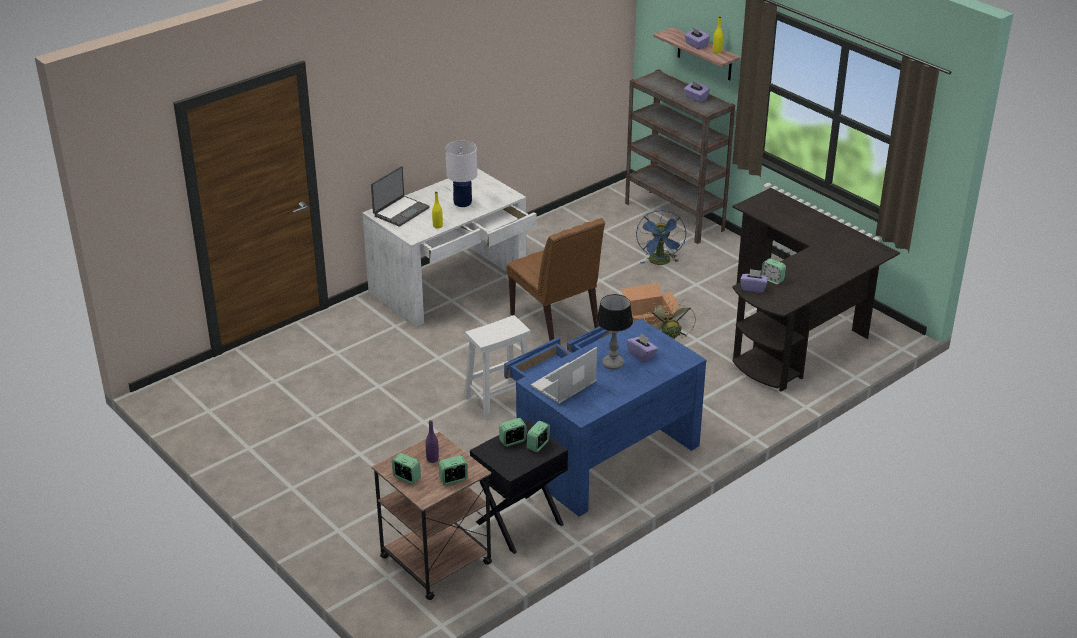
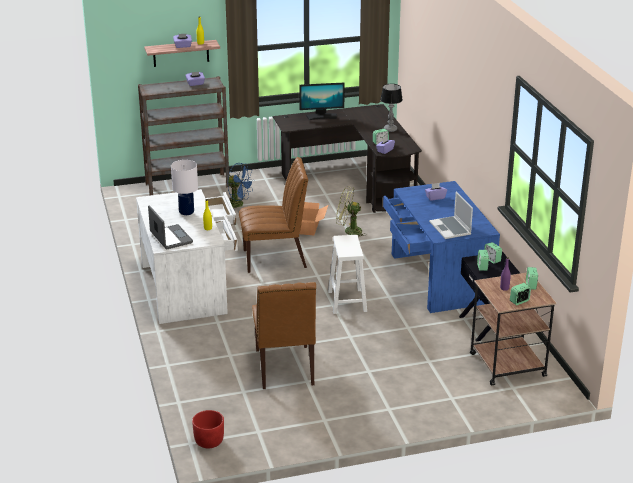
camera: 65 degrees left, 5 degrees down
table lamp [596,294,633,370] -> table lamp moved to [380,84,403,132]
none -> red planter [192,410,224,448]
none -> brown chair [252,282,316,389]
none -> monitor [299,82,345,120]

